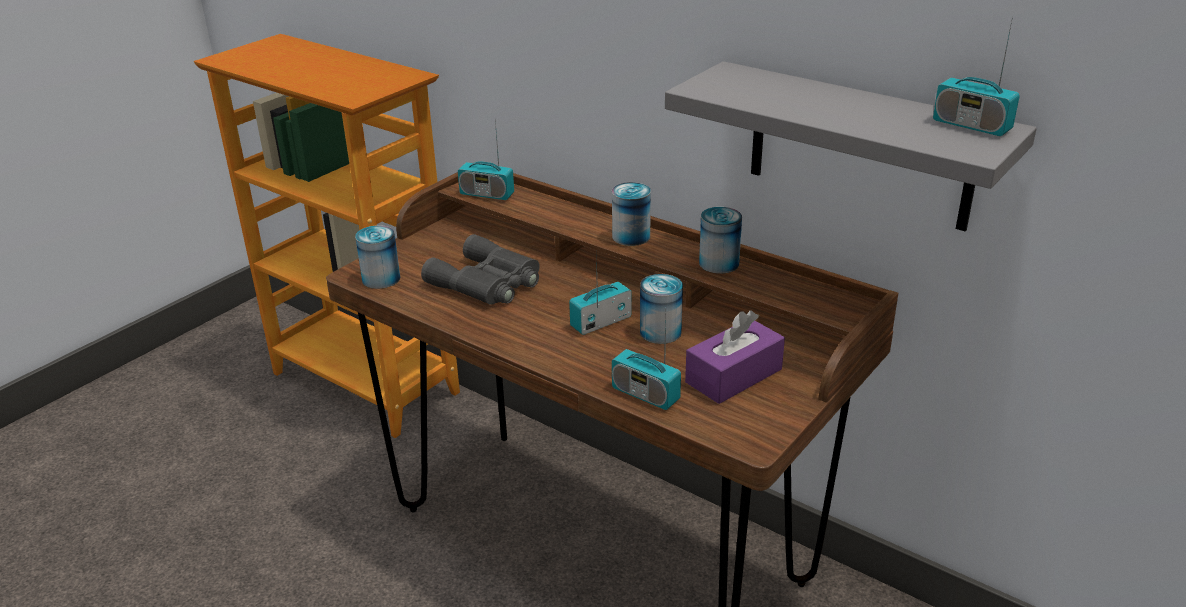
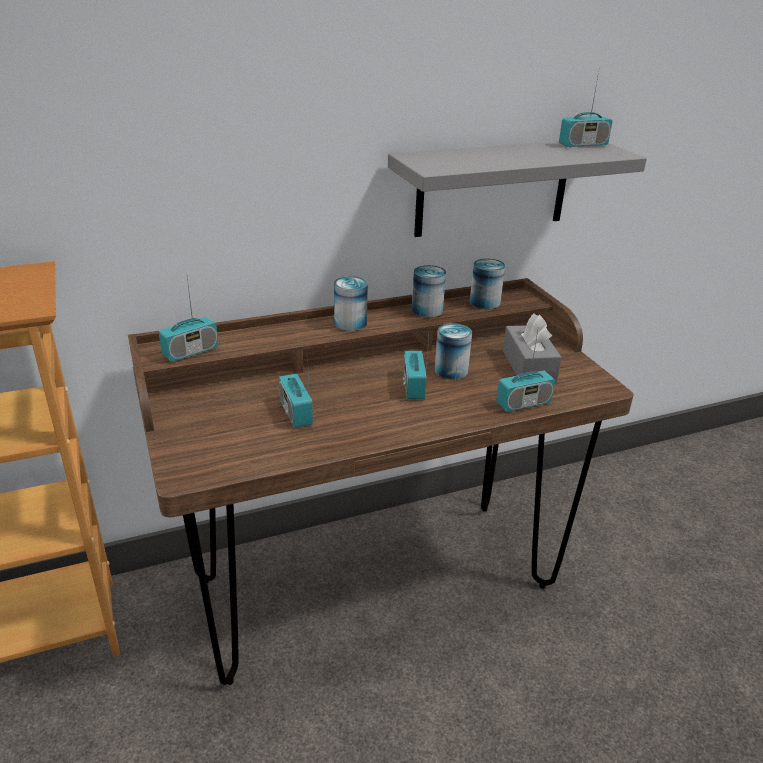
camera: 60 degrees left, 0 degrees up
can [355,225,400,289] -> can moved to [470,258,505,309]
grey binoculars [421,234,540,305] -> radio [279,347,313,428]
purple tissue box [685,310,785,404] -> grey tissue box [503,314,562,383]

